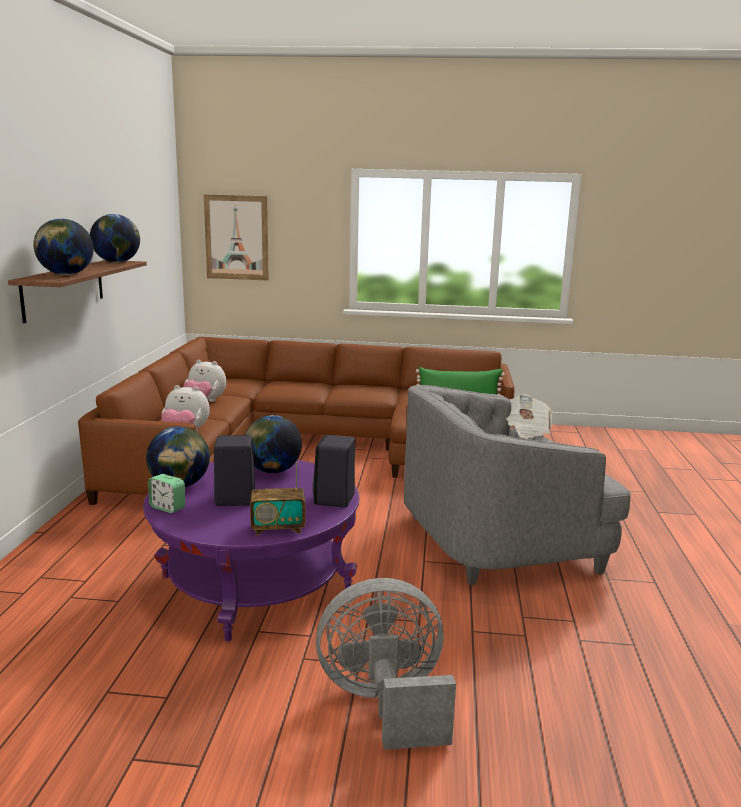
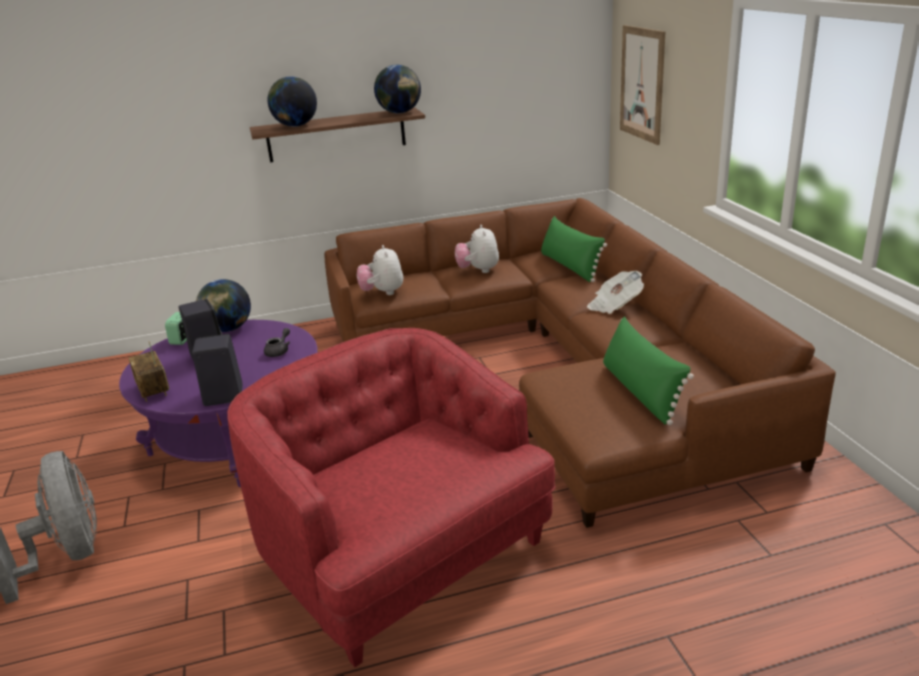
camera: 70 degrees right, 10 degrees up
globe [245,415,302,473] -> grey teapot [264,328,290,357]
grey armchair [404,385,631,585] -> red armchair [227,328,556,667]
newspaper [506,394,552,439] -> newspaper moved to [587,271,644,314]
none -> green pillow [541,216,607,282]

